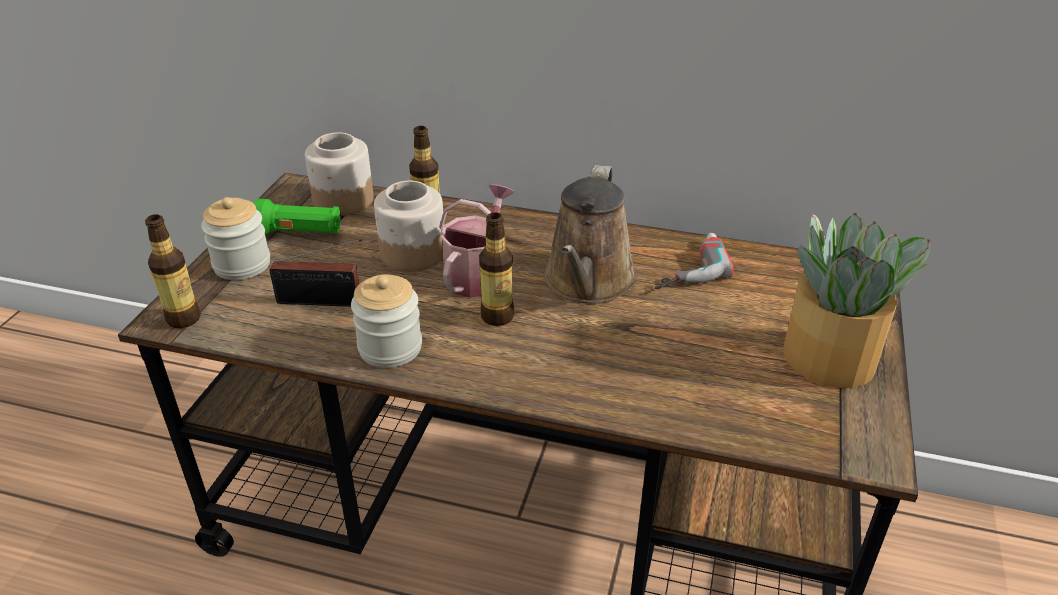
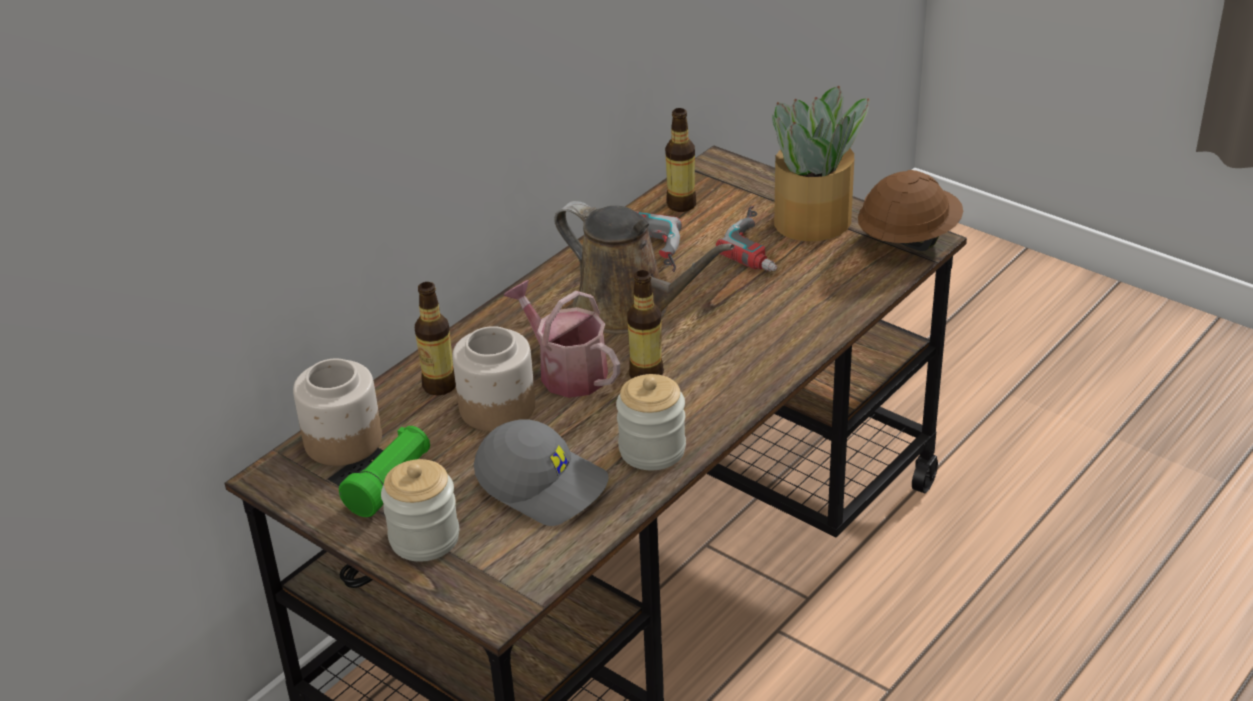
camera: 65 degrees left, 0 degrees up
bottle [145,214,201,328] -> bottle moved to [665,108,696,212]
radio [270,239,362,307] -> grey cap [474,419,609,526]
none -> power drill [716,206,777,272]
none -> brown hard hat [858,170,963,251]

